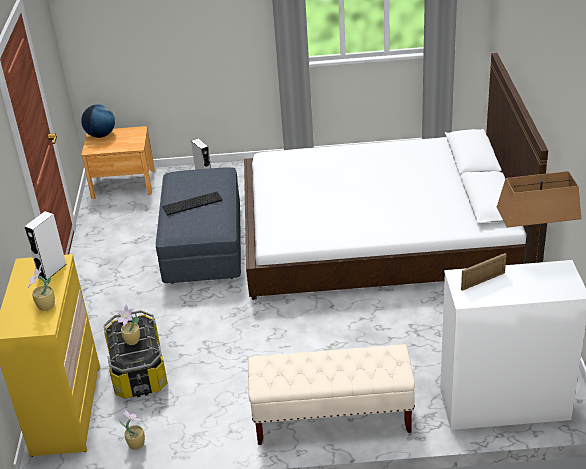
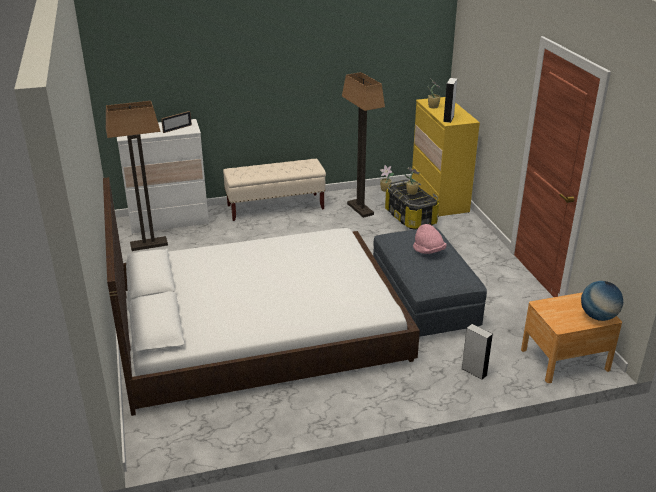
camera: 165 degrees right, 5 degrees down
keyboard [163,192,222,215] -> pink hat [413,224,447,254]
none -> floor lamp [342,72,385,218]

